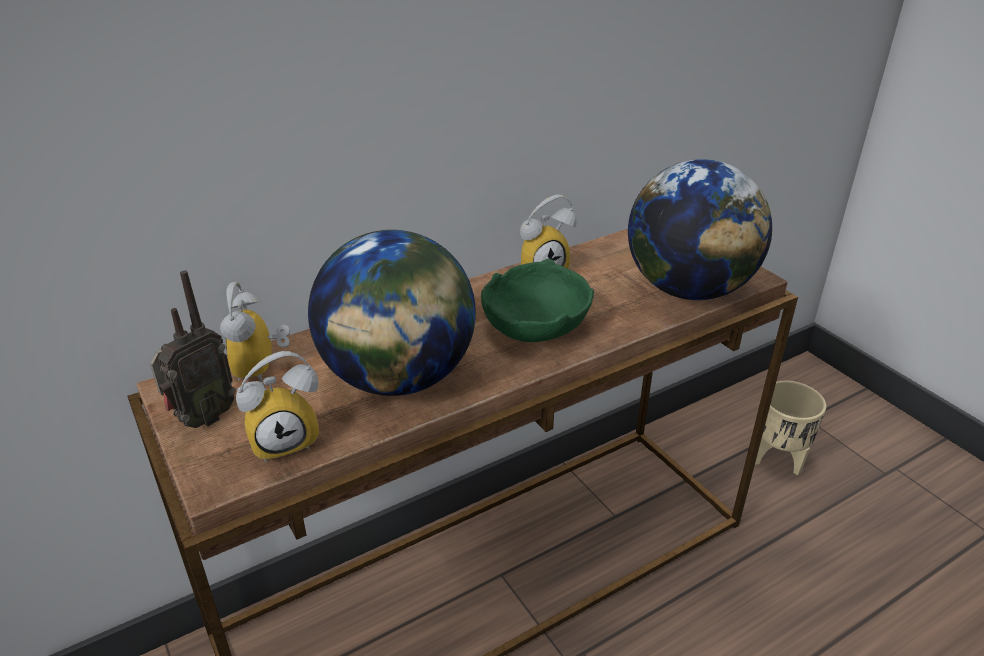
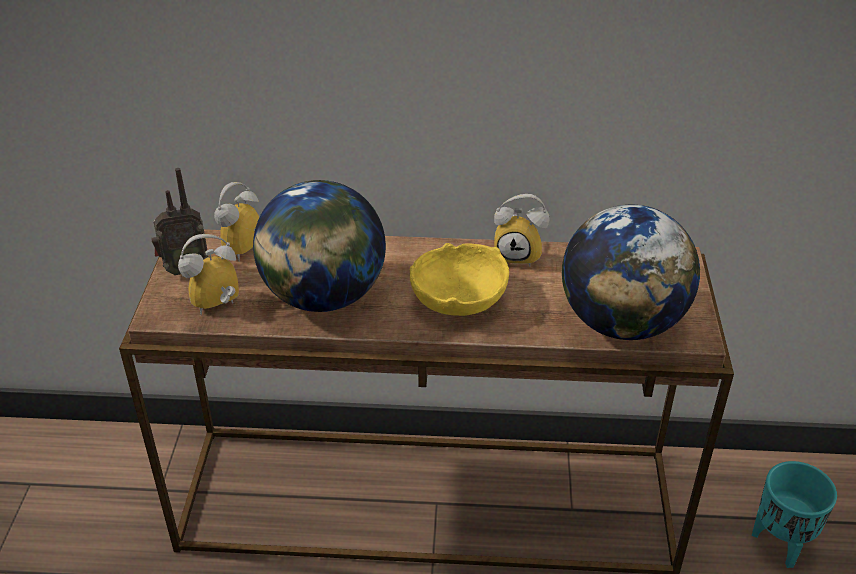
camera: 35 degrees right, 5 degrees up
alarm clock [236,351,319,463] -> alarm clock turned 135 degrees clockwise [178,234,239,315]
green bowl [481,259,594,342] -> yellow bowl [410,243,509,316]
beige planter [755,381,826,475] -> turquoise planter [752,461,837,568]

